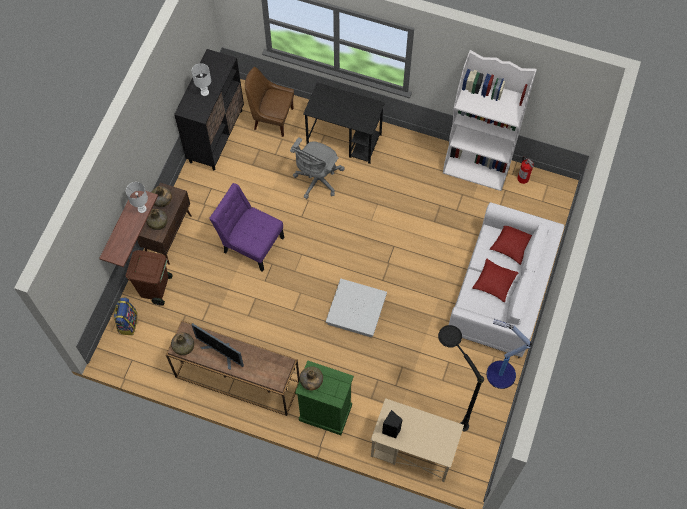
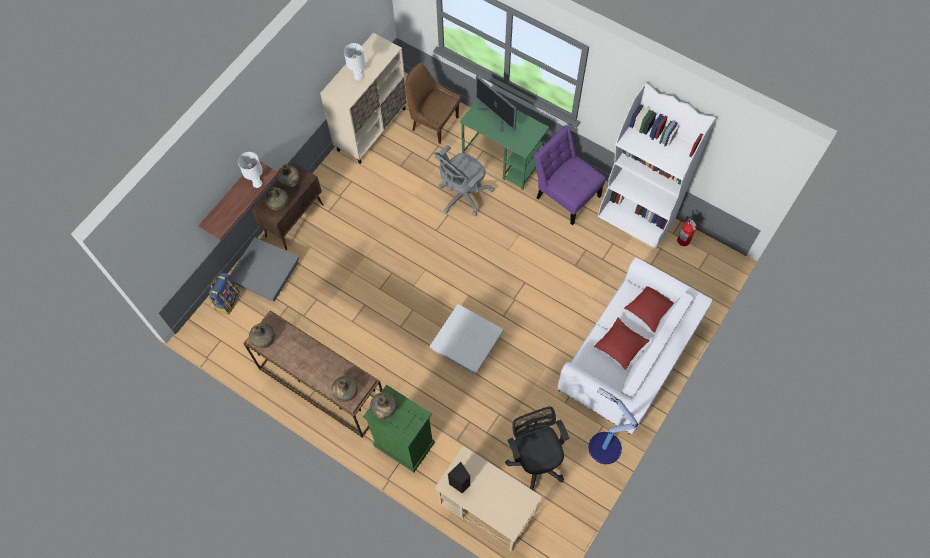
camera: 15 degrees right, 0 degrees up
brown trash can [125,250,173,306] -> grey storage box [229,237,299,302]
black cabinet [174,49,244,171] -> beige cabinet [320,33,407,164]
monitor [191,323,244,370] -> monitor moved to [476,75,517,133]
purple chair [209,183,284,272] -> purple chair moved to [534,125,605,225]
black desk [303,82,385,164] -> green desk [460,100,549,190]
black floor lamp [438,325,484,431] -> black office chair [505,406,569,490]
none -> green bottle [332,376,358,402]

